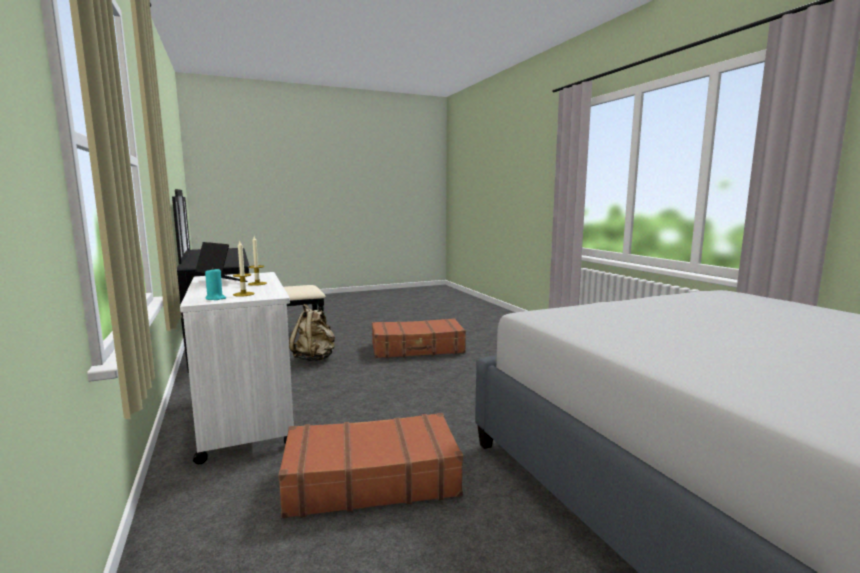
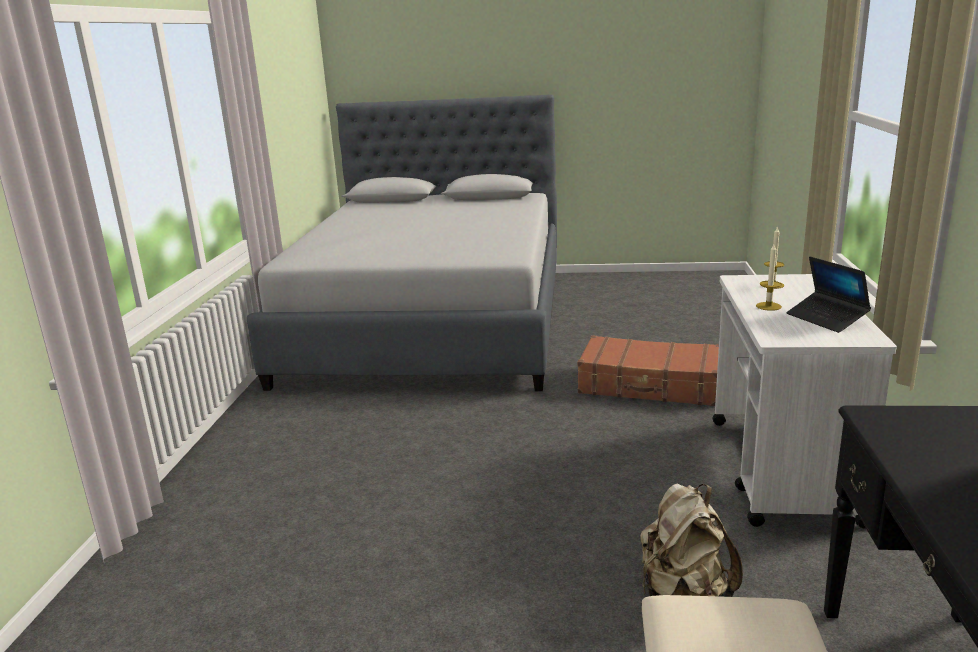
camera: 150 degrees left, 10 degrees up
turquoise candle [205,267,226,300] -> none
brown suitcase [372,318,466,358] -> none

